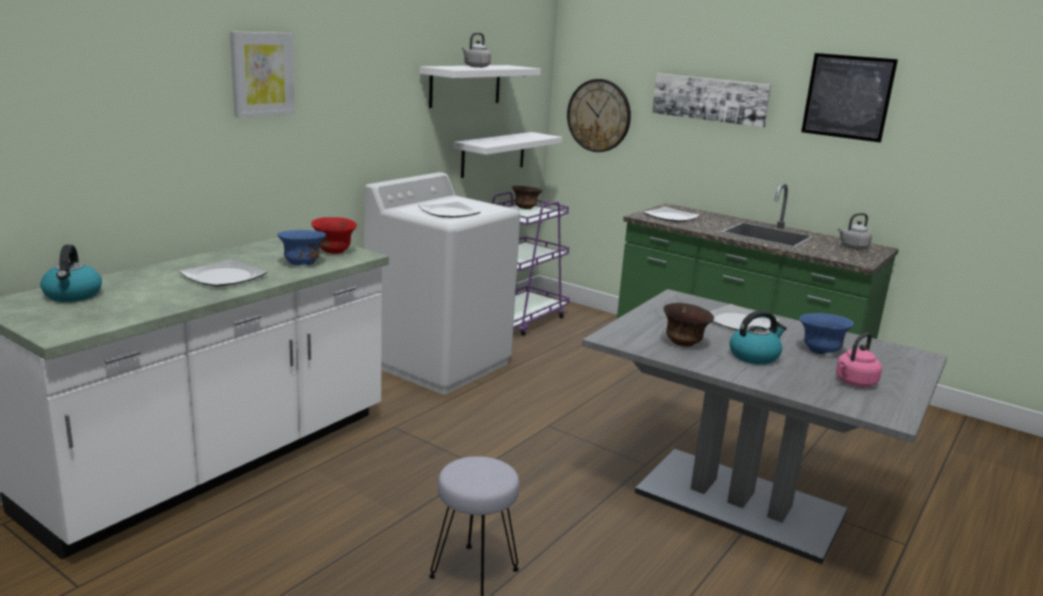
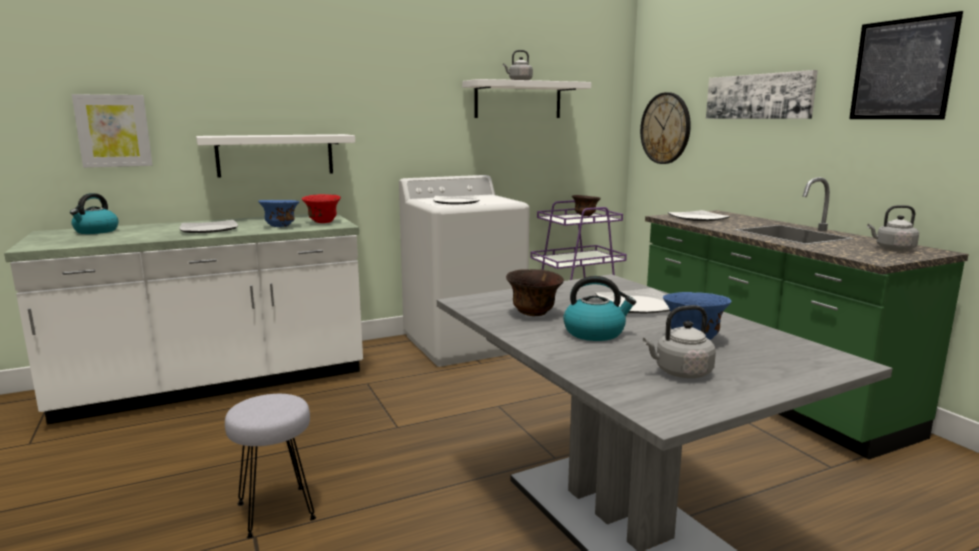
camera: 30 degrees right, 5 degrees down
picture [230,31,295,117] -> picture moved to [72,94,152,168]
white shelf [453,132,563,178] -> white shelf moved to [196,134,355,178]
pink kettle [836,333,882,387] -> grey kettle [643,305,716,378]

